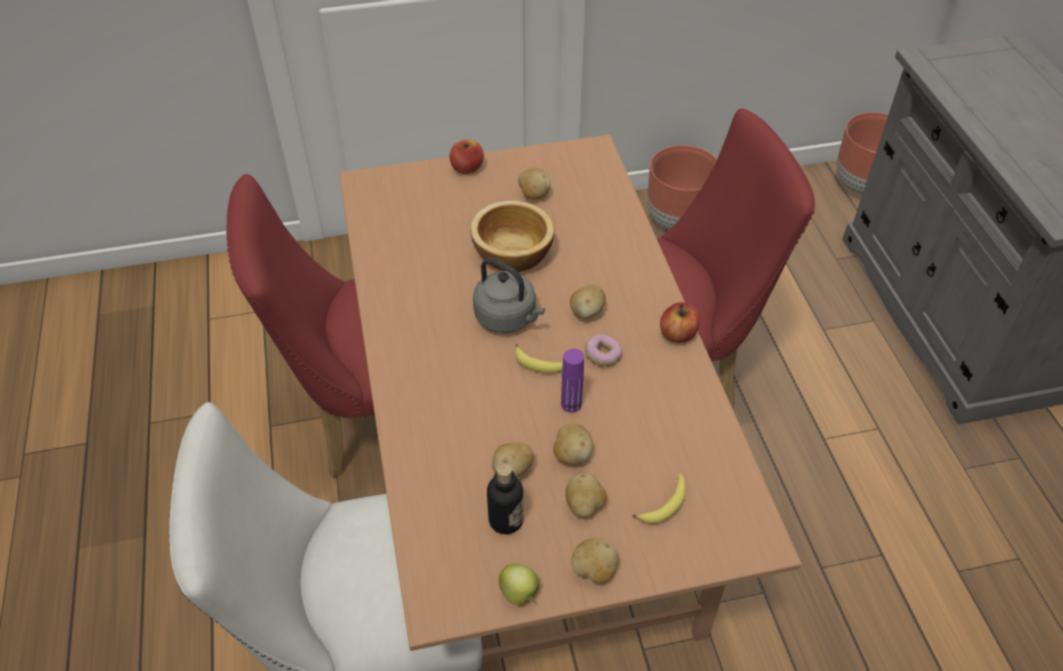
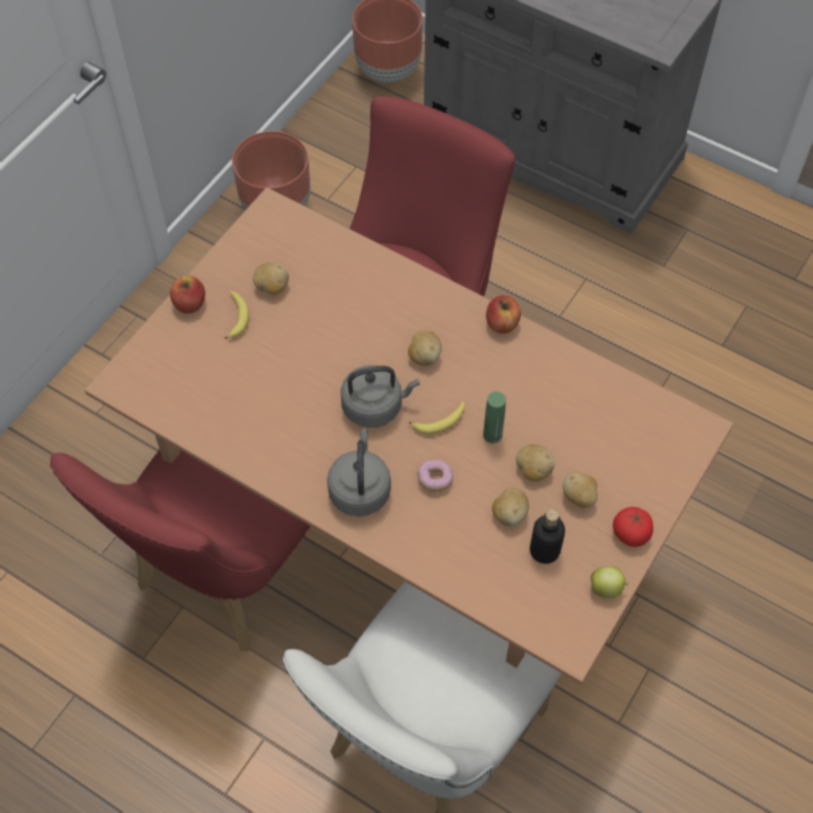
camera: 45 degrees left, 10 degrees up
bowl [470,201,555,272] -> none
purple bottle [561,349,584,413] -> green bottle [483,392,506,443]
potato [571,538,619,583] -> tomato [613,507,653,547]
donut [585,334,622,367] -> donut moved to [417,460,453,492]
banana [633,473,686,524] -> banana moved to [224,291,249,339]
none -> grey kettle [327,429,391,516]

